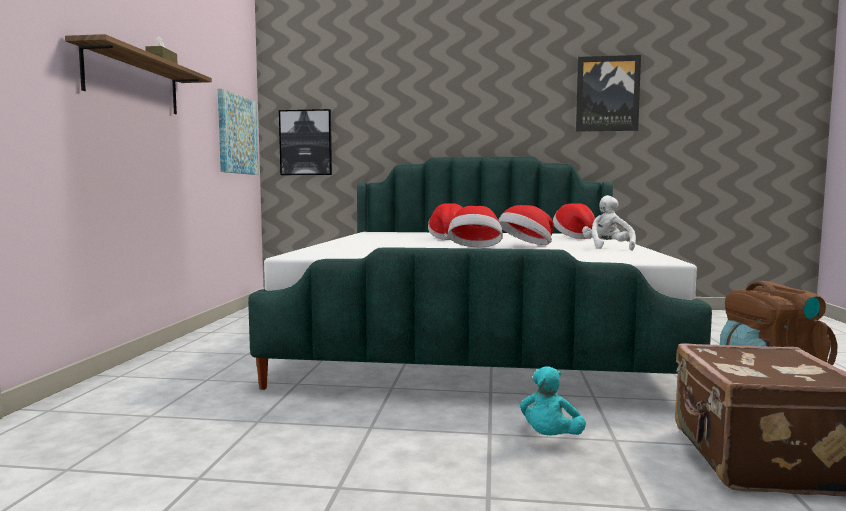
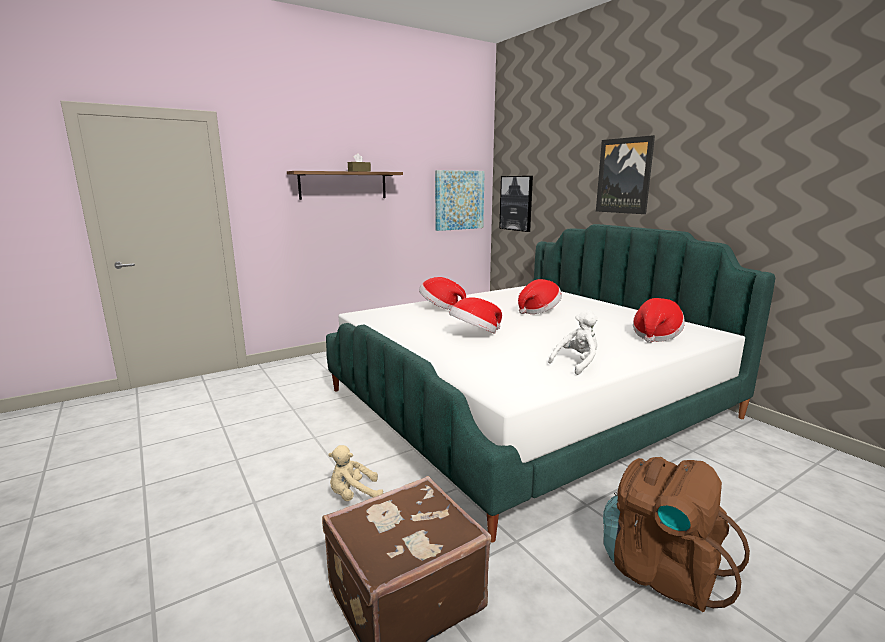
camera: 50 degrees right, 10 degrees up
hat [498,205,554,245] -> hat moved to [419,277,466,310]
turquoise plush toy [520,366,586,436] -> beige plush toy [328,445,383,501]
picture [576,55,641,131] -> picture moved to [596,135,655,214]

